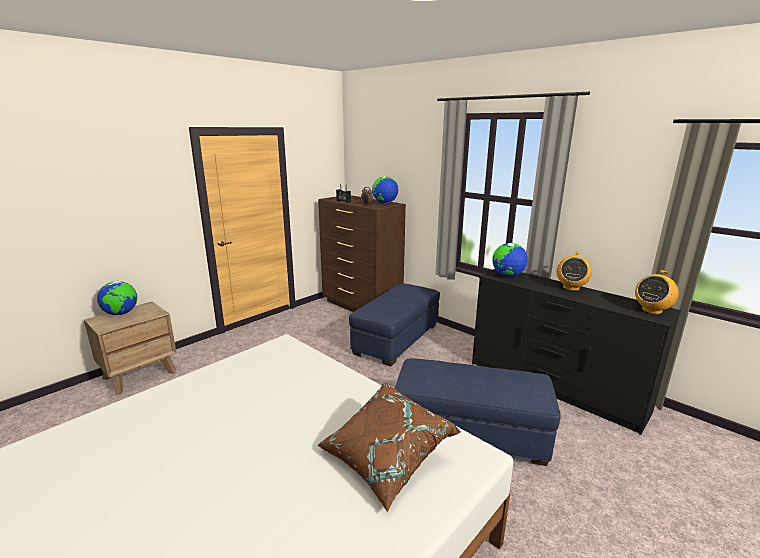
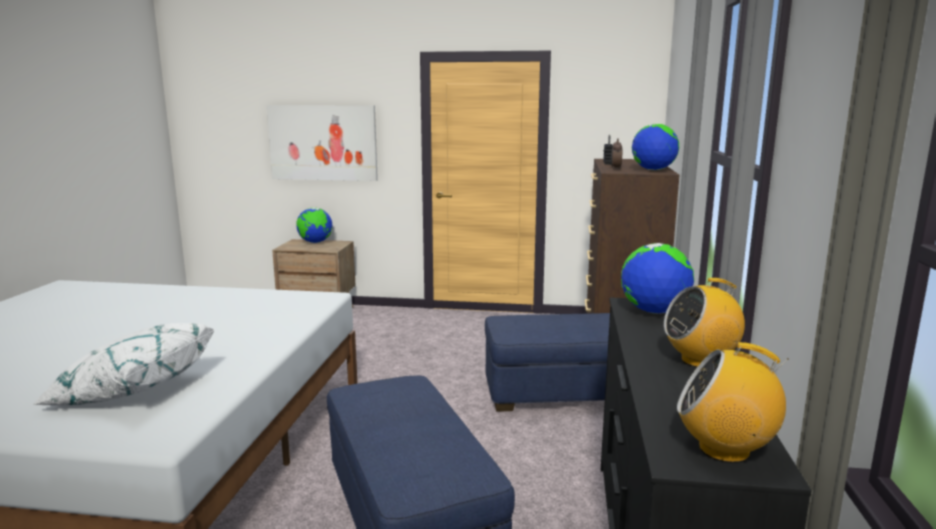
camera: 55 degrees right, 5 degrees down
brown pillow [317,383,461,512] -> white pillow [32,323,215,405]
none -> picture [266,105,378,181]

